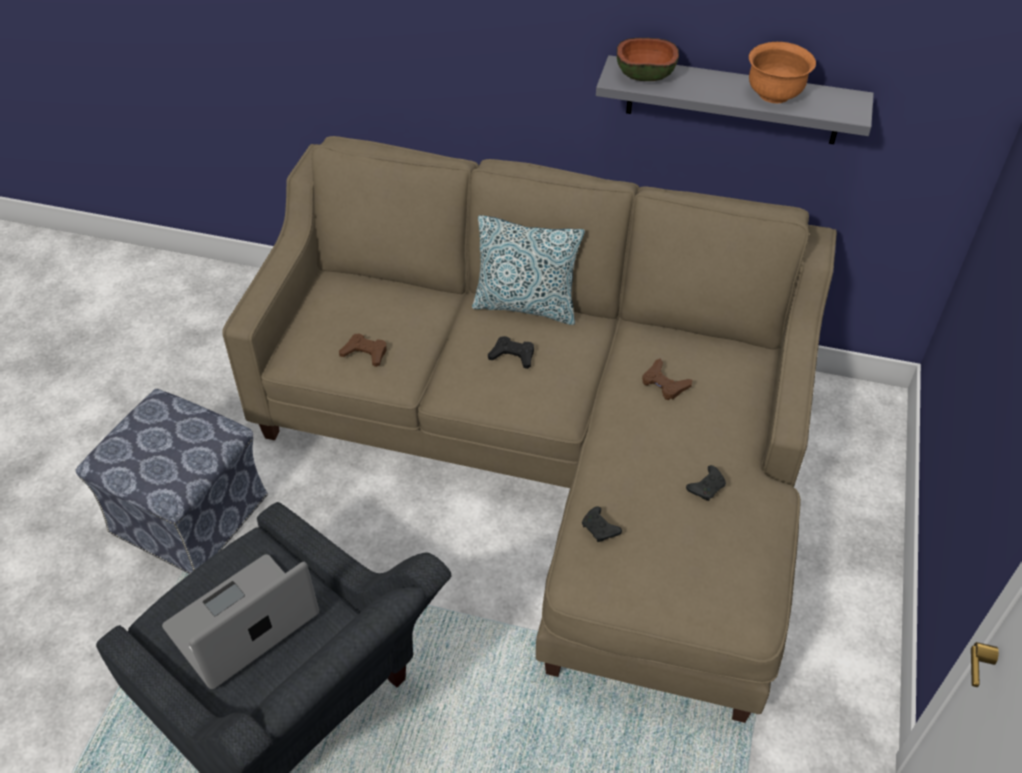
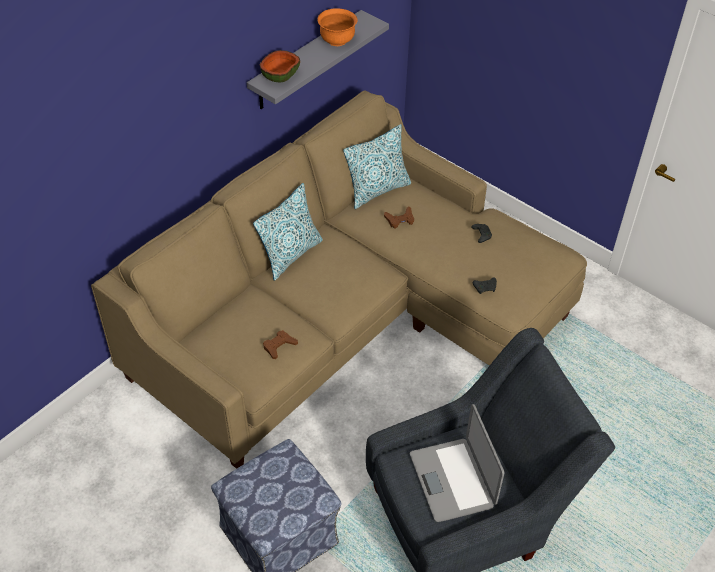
camera: 65 degrees left, 0 degrees up
black game controller [488,336,534,369] -> none
none -> pillow [343,124,411,209]

